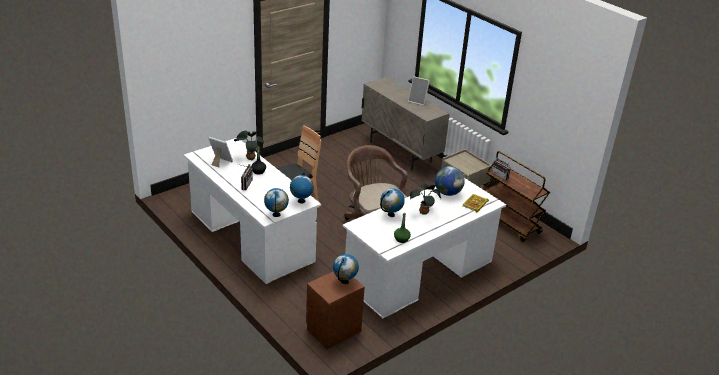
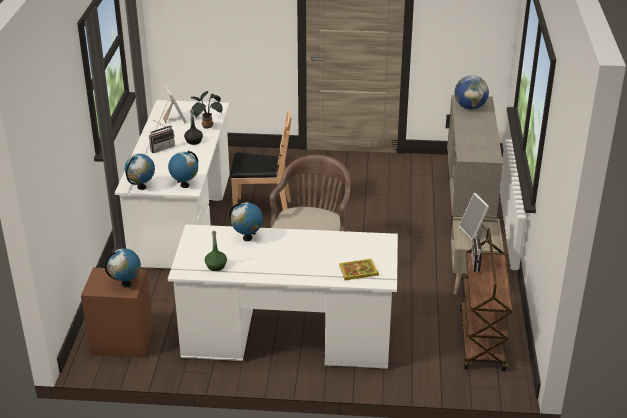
camera: 45 degrees right, 0 degrees up
picture frame [408,76,430,106] -> picture frame moved to [459,193,490,241]
potted plant [410,183,441,214] -> none
globe [435,166,465,196] -> globe moved to [454,75,489,110]

